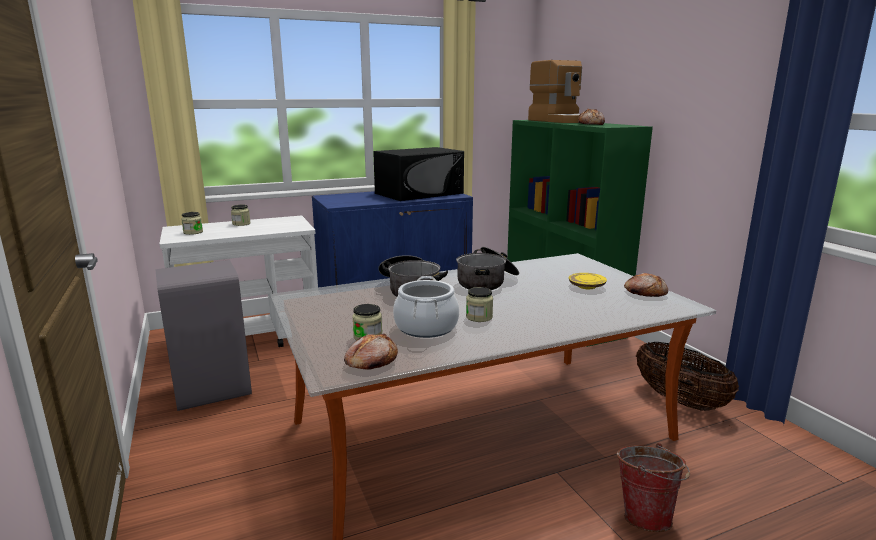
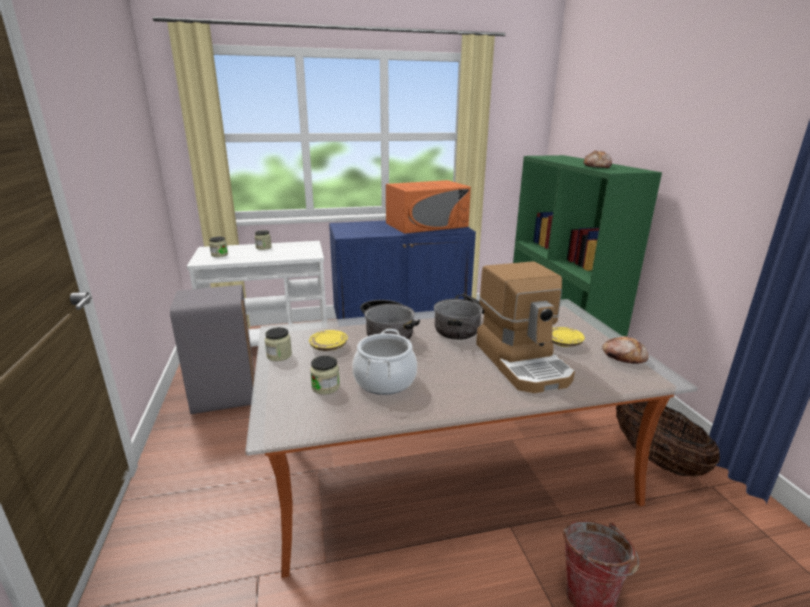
camera: 10 degrees right, 5 degrees up
bread [344,333,398,370] -> none
black microwave [373,147,464,201] -> orange microwave [386,180,471,234]
jar [466,287,493,322] -> jar moved to [265,327,292,361]
coffee machine [528,60,582,123] -> coffee machine moved to [476,261,575,393]
none -> yellow plate [309,330,348,351]

